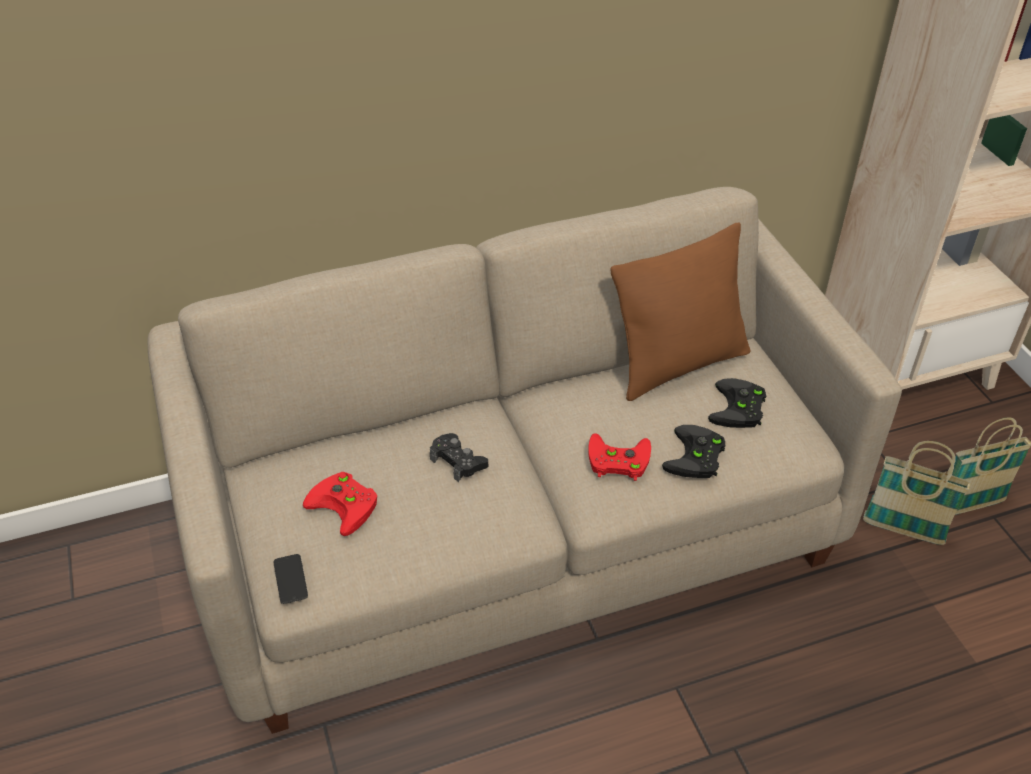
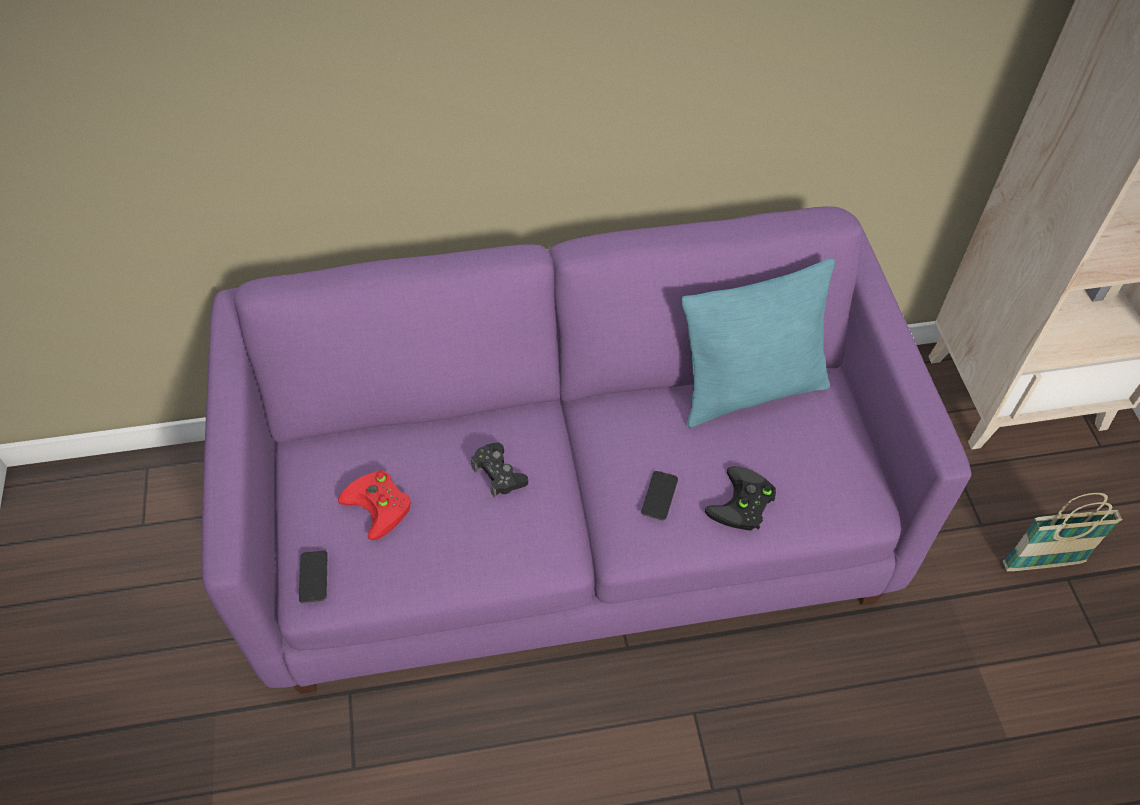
camera: 10 degrees right, 10 degrees up
beige sofa [148,187,902,734] -> purple sofa [201,206,971,694]
red game controller [588,433,651,481] -> phone [641,471,678,520]
brown pillow [611,222,750,401] -> turquoise pillow [681,258,835,428]
black game controller [708,378,766,428] -> none
basket [863,441,971,545] -> none

